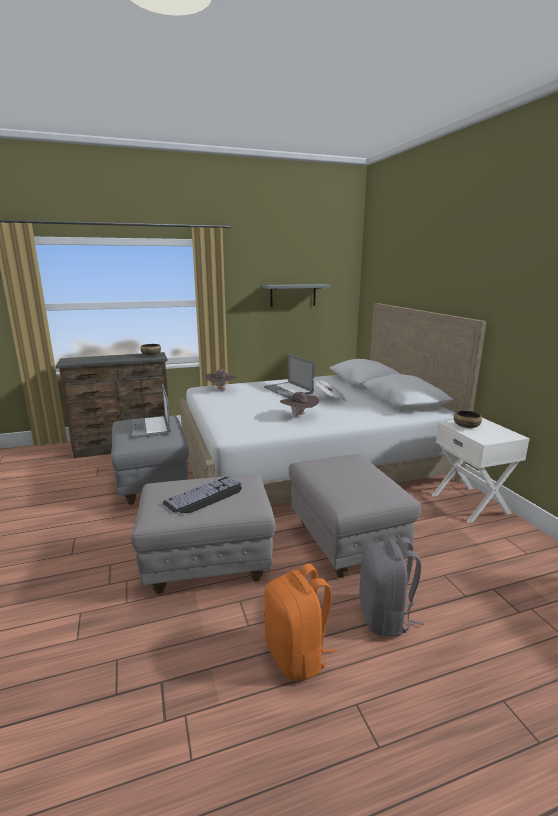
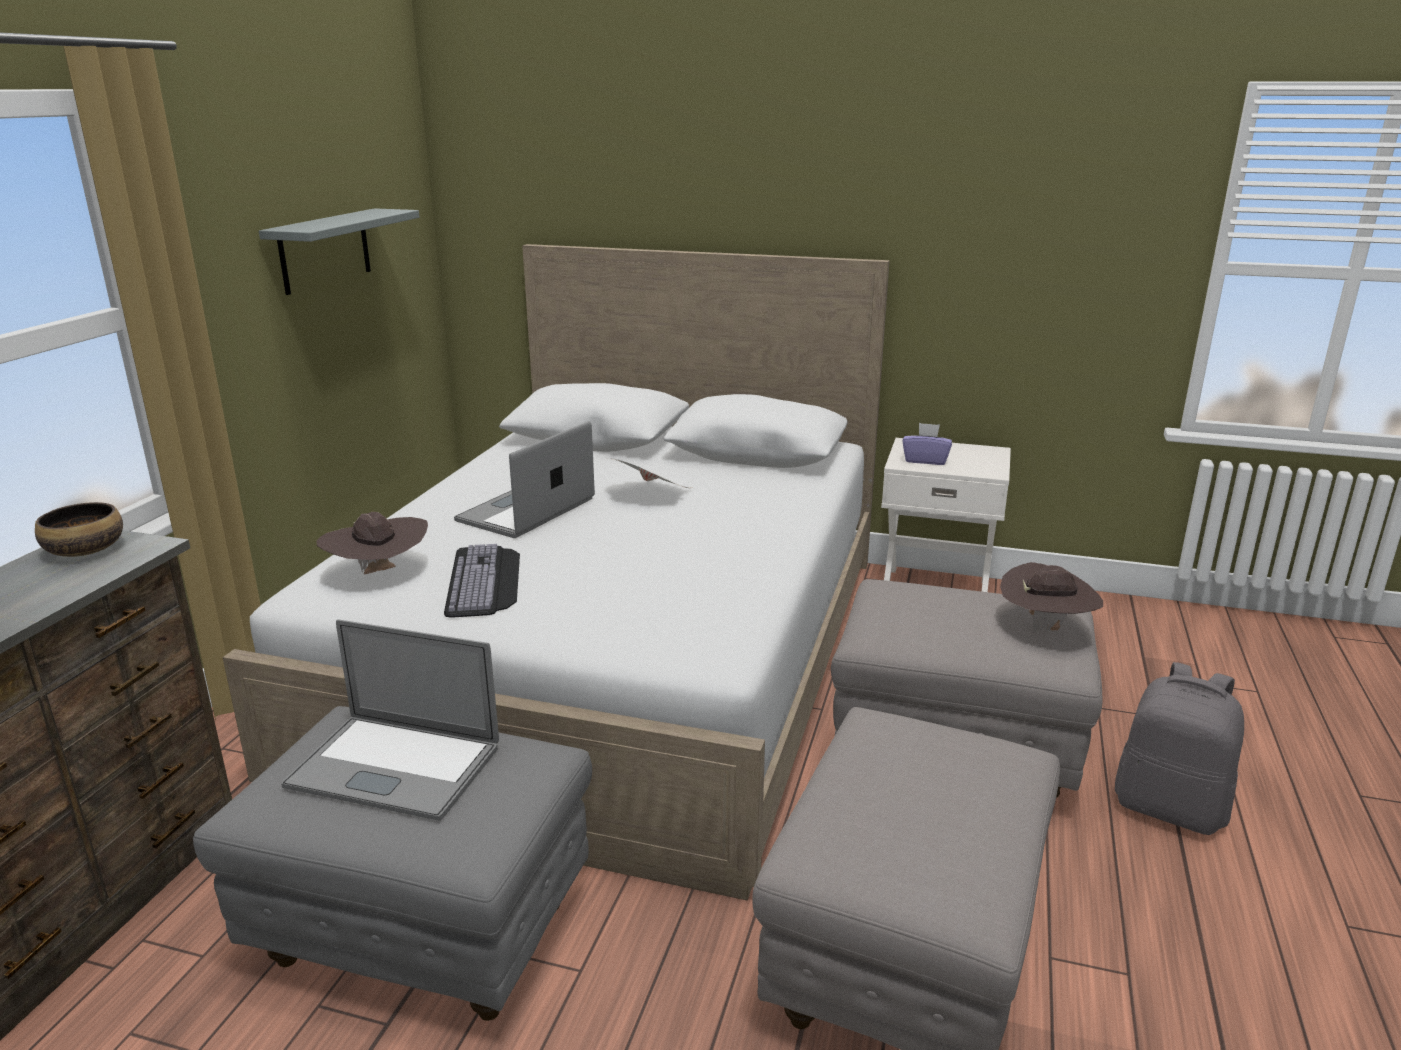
camera: 55 degrees left, 5 degrees up
keyboard [163,477,242,513] -> keyboard moved to [444,544,520,618]
laptop [264,355,315,398] -> laptop turned 120 degrees clockwise [454,421,595,538]
orange backpack [264,564,337,681] -> none
brown hat [280,392,319,416] -> brown hat moved to [1000,562,1103,632]
bowl [454,410,482,428] -> purple tissue box [902,423,952,465]

